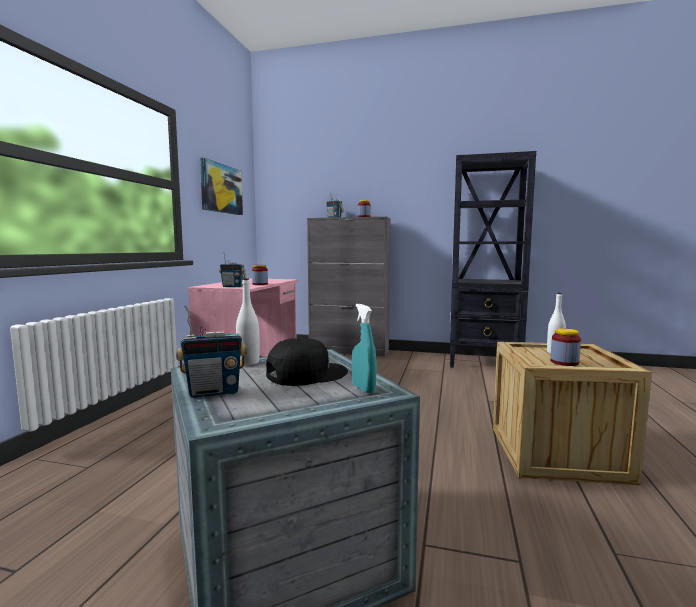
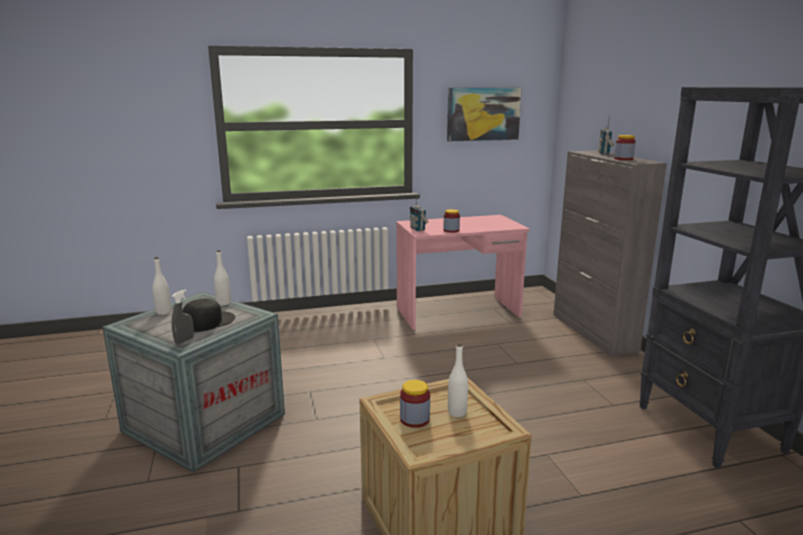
camera: 60 degrees right, 10 degrees up
radio [176,305,247,398] -> white bottle [152,257,171,315]
black cap [266,338,348,386] -> black cap turned 75 degrees counterclockwise [182,299,235,332]
turquoise spray bottle [352,304,377,393] -> grey spray bottle [172,289,194,344]

